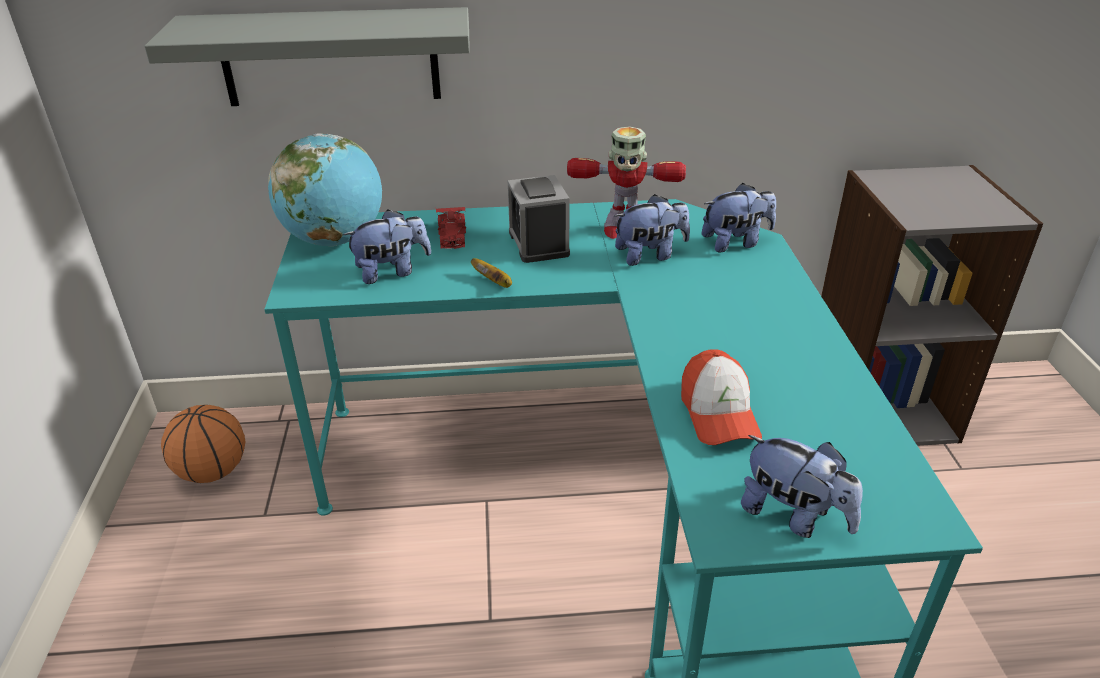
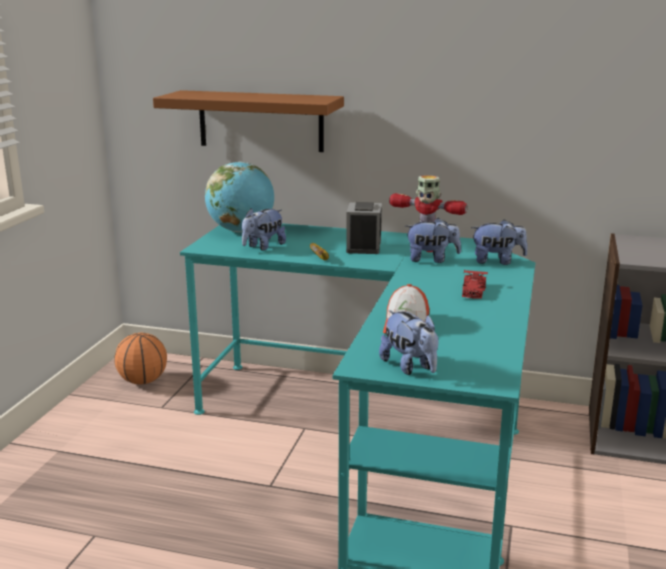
camera: 20 degrees right, 15 degrees down
grey shelf [145,7,470,106] -> brown shelf [153,90,344,152]
plush toy [343,209,431,284] -> plush toy turned 135 degrees clockwise [242,208,286,250]
red toy car [436,207,466,249] -> red toy car moved to [462,269,488,299]

